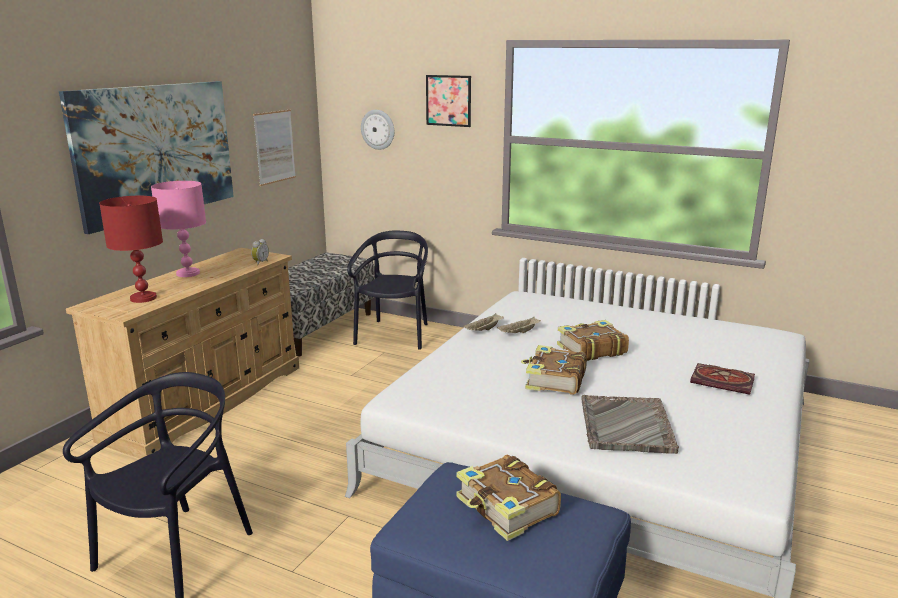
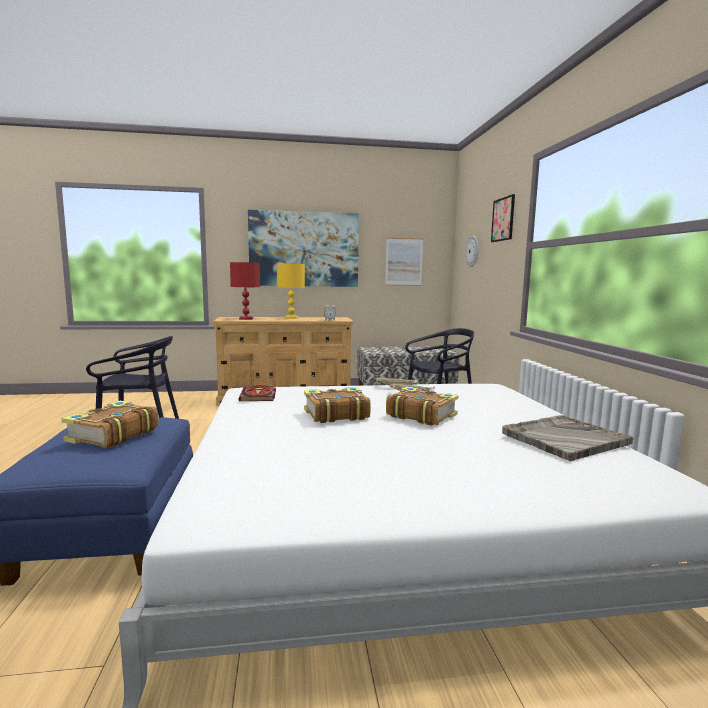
camera: 55 degrees right, 10 degrees down
pink table lamp [151,181,206,277] -> yellow table lamp [277,263,305,319]
grey tray [582,395,679,454] -> grey tray moved to [502,415,633,462]
book [690,363,755,395] -> book moved to [238,385,276,401]

